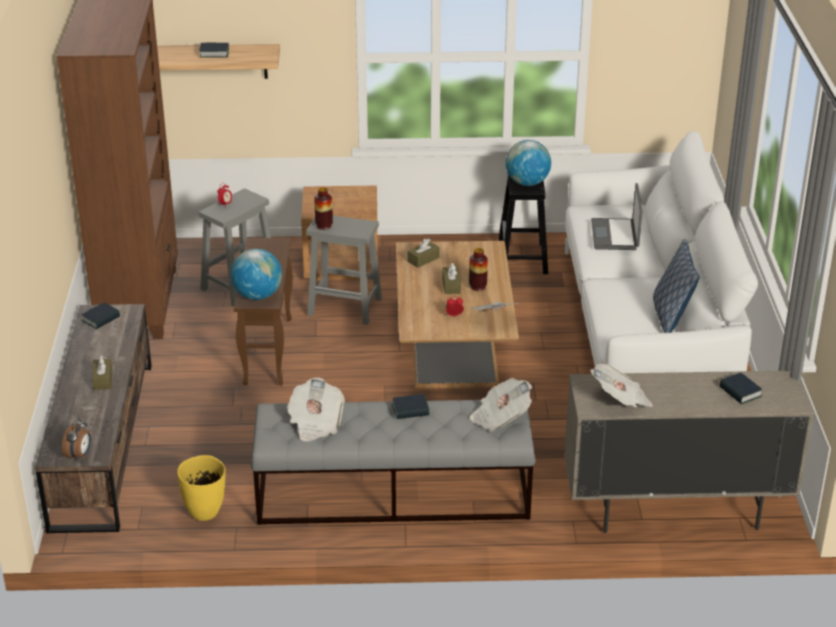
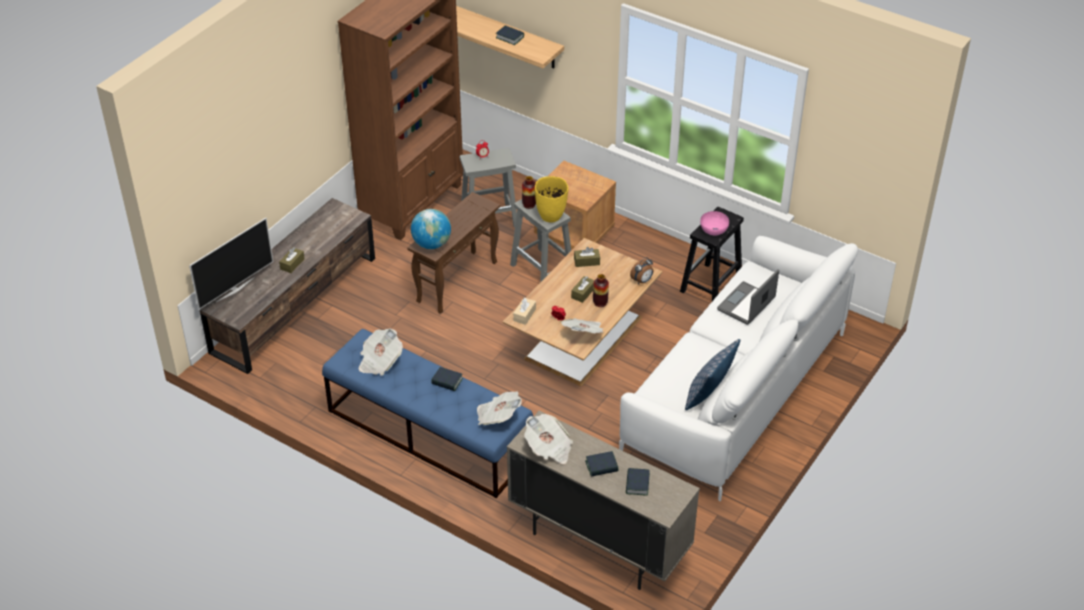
camera: 35 degrees right, 10 degrees up
alarm clock [62,418,91,461] -> alarm clock moved to [630,257,653,284]
book [81,302,120,329] -> book moved to [585,451,618,476]
yellow vase [177,455,226,521] -> yellow vase moved to [535,176,568,223]
grey bench [251,400,536,525] -> blue bench [322,329,533,498]
globe [505,140,551,186] -> pink bowl [700,211,729,236]
none -> television [189,218,273,310]
none -> beige tissue box [513,297,536,325]

